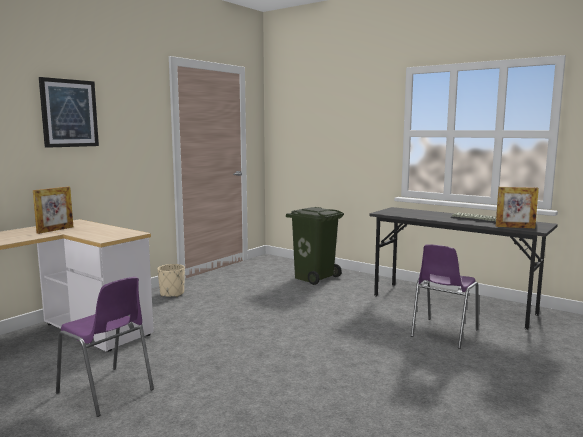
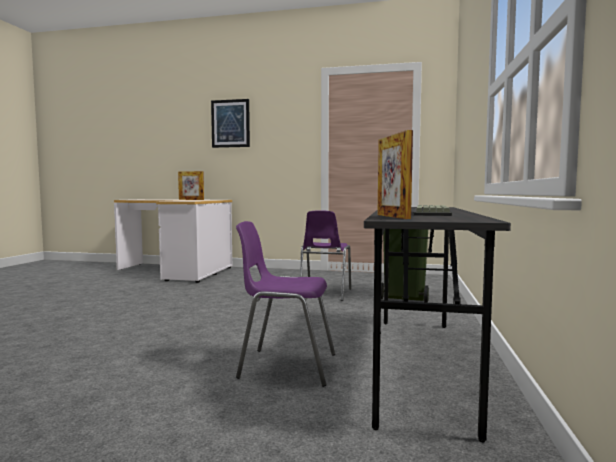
camera: 65 degrees right, 5 degrees down
purple chair [56,277,154,417] -> purple chair moved to [300,210,351,301]
beige planter [157,264,185,297] -> none

